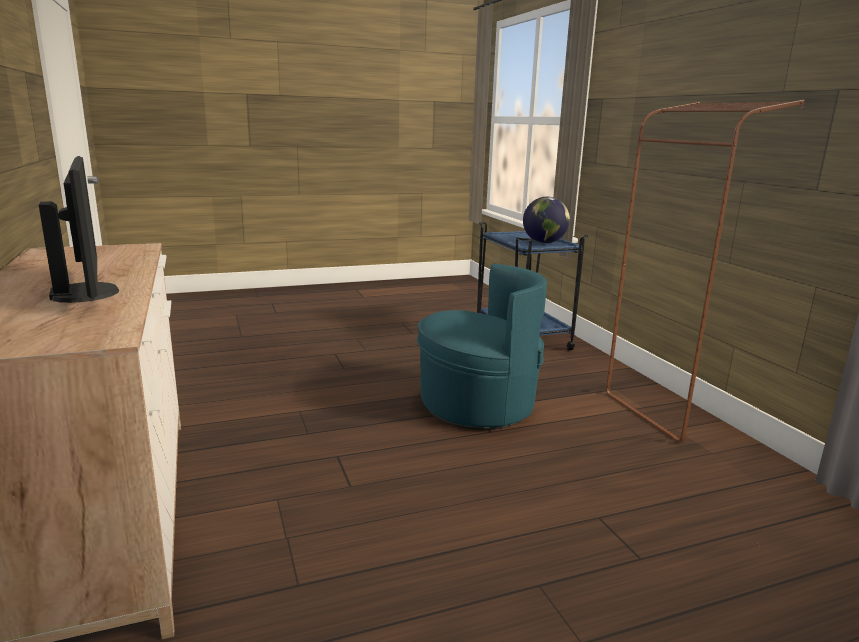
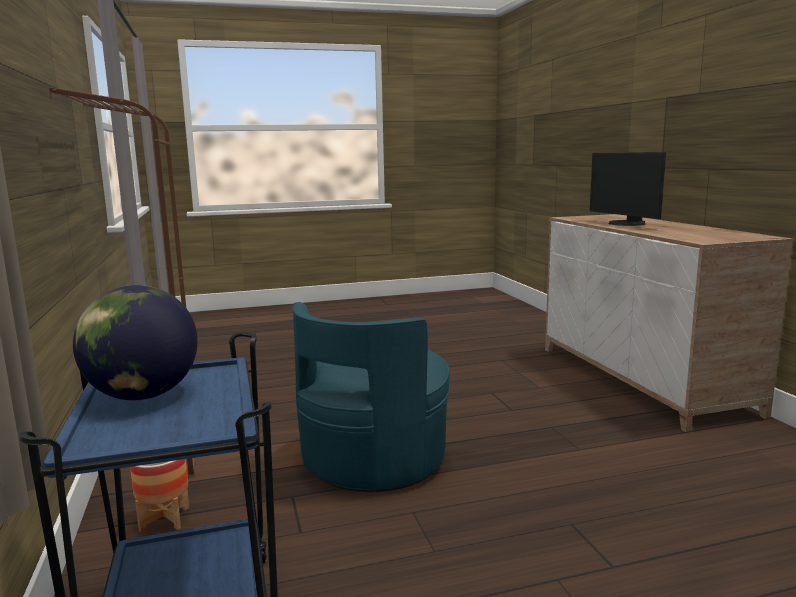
camera: 175 degrees left, 5 degrees down
turquoise armchair [417,264,547,430] -> turquoise armchair turned 60 degrees counterclockwise [292,302,450,492]
none -> planter [130,459,189,532]

